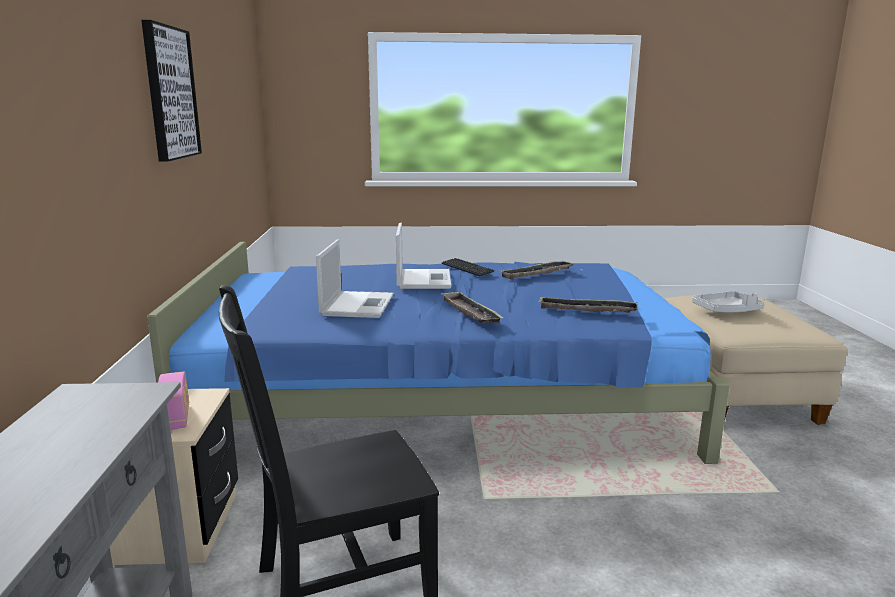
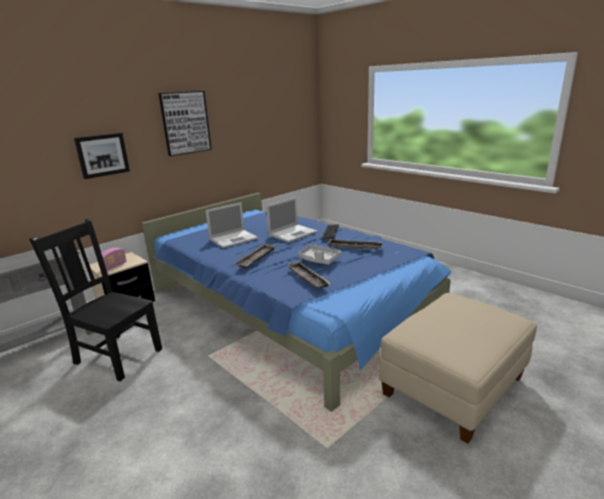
camera: 50 degrees right, 5 degrees up
grey tray [692,291,764,312] -> grey tray moved to [299,245,341,265]
none -> picture [74,133,130,179]

